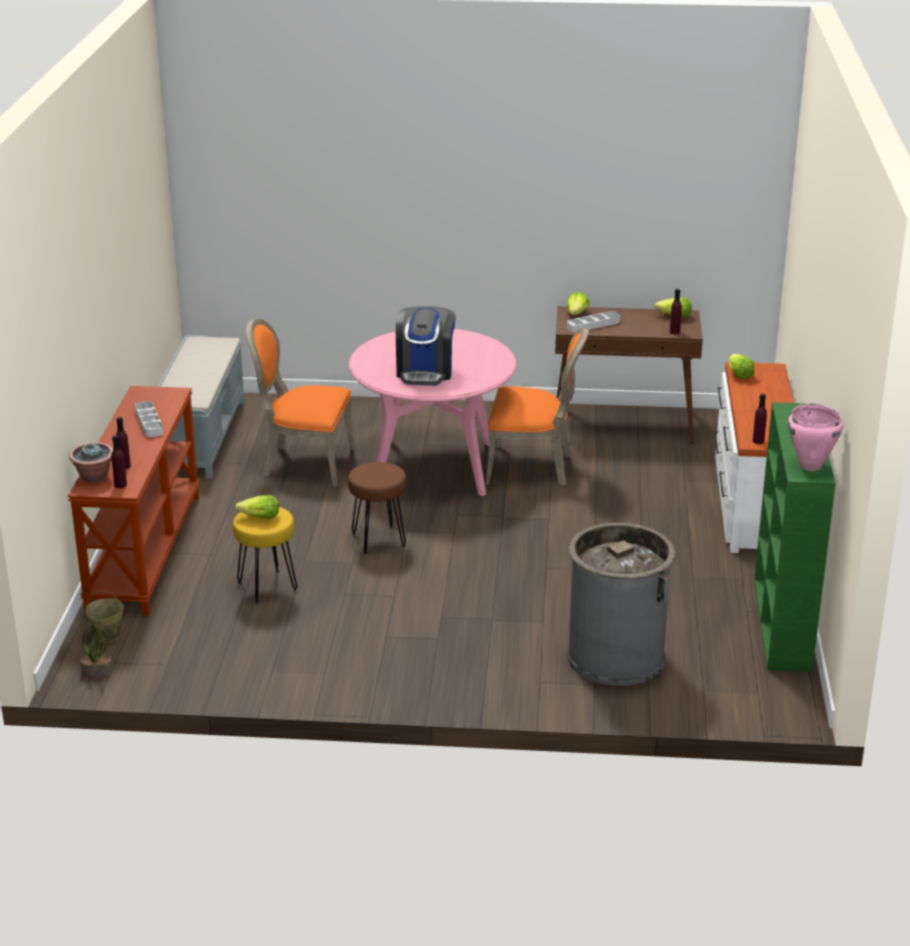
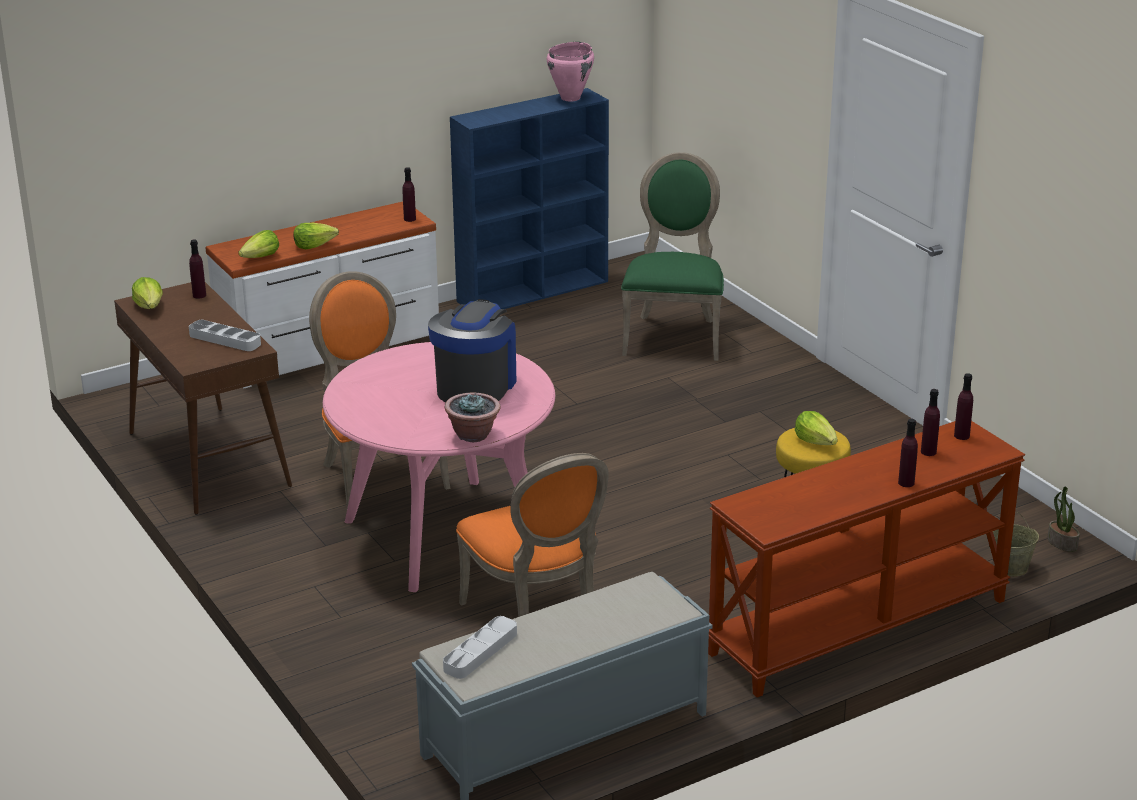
camera: 125 degrees left, 0 degrees up
potted plant [69,442,113,482] -> potted plant moved to [445,392,500,442]
grey tray [135,401,163,437] -> grey tray moved to [443,616,517,679]
brown stool [348,462,406,554] -> none
coffee machine [396,306,456,386] -> coffee machine turned 45 degrees counterclockwise [428,299,516,402]
lettuce [567,292,590,315] -> lettuce moved to [293,223,339,249]
grey trash can [567,523,675,686] -> green chair [621,152,724,361]
green bookcase [754,402,836,672] -> blue bookcase [450,88,609,309]
none -> purple bottle [898,419,918,487]

